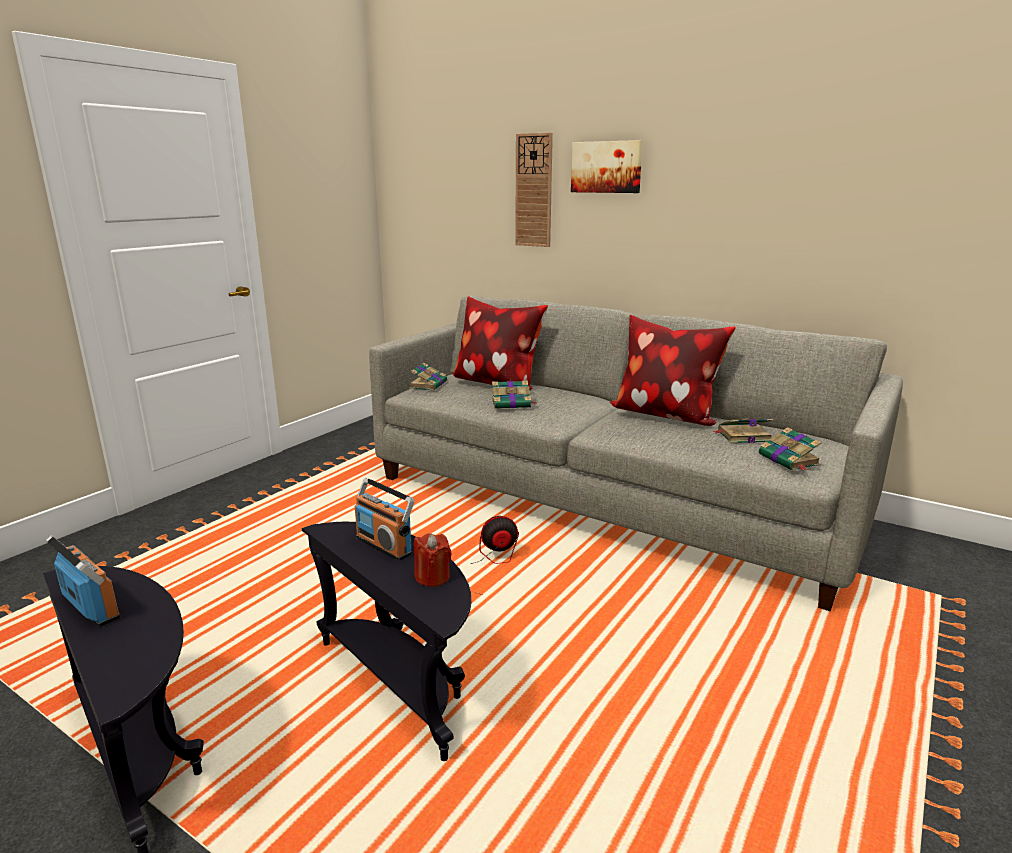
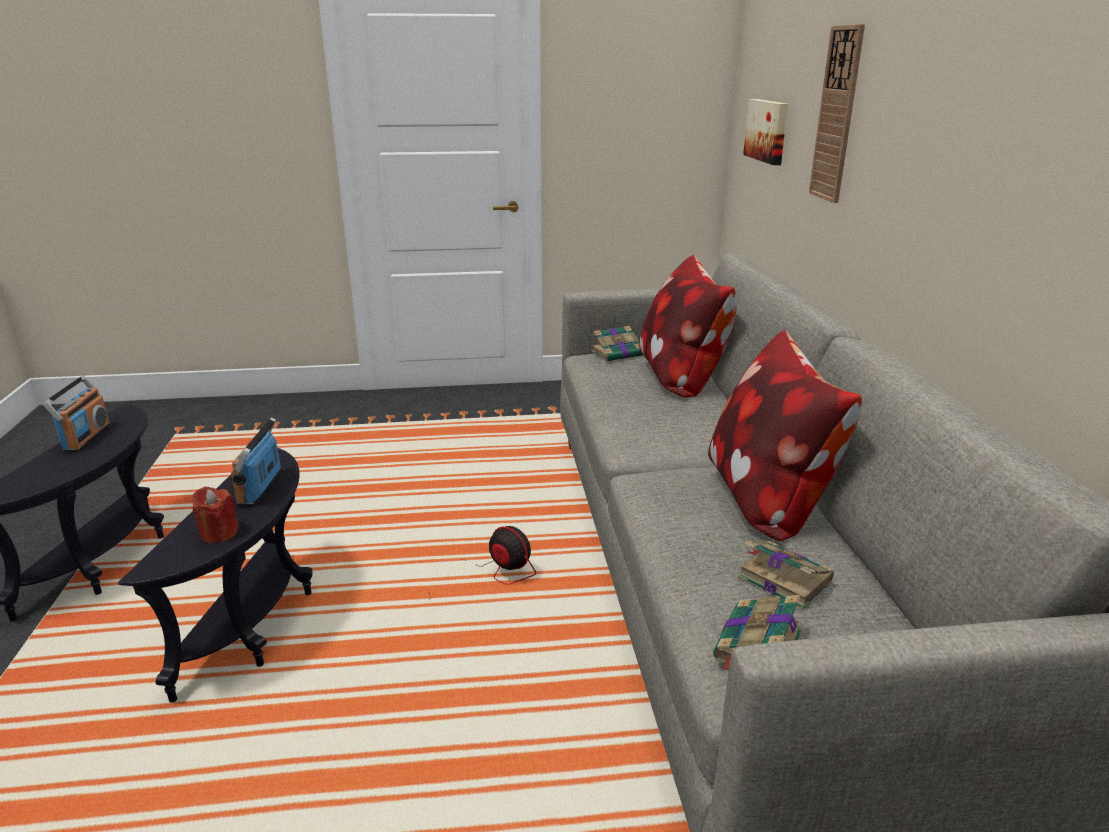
camera: 50 degrees right, 5 degrees up
book [492,381,537,409] -> none
picture [571,140,643,193] -> picture moved to [743,99,788,165]

